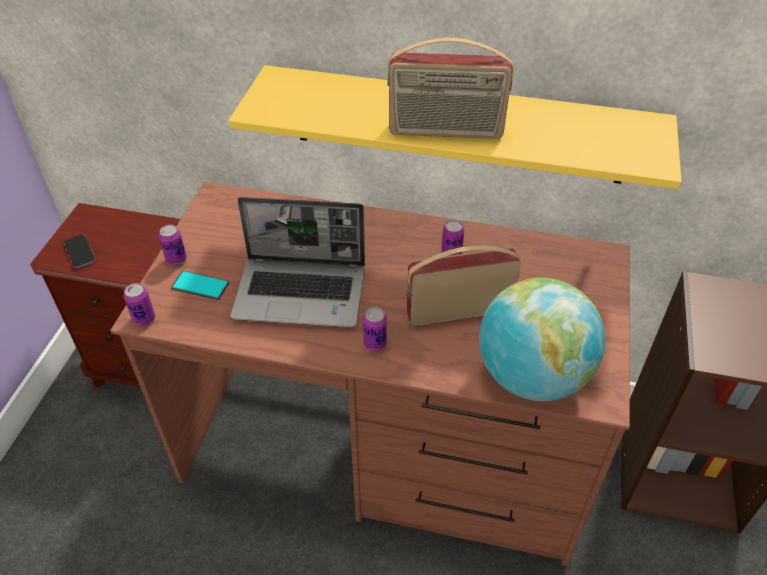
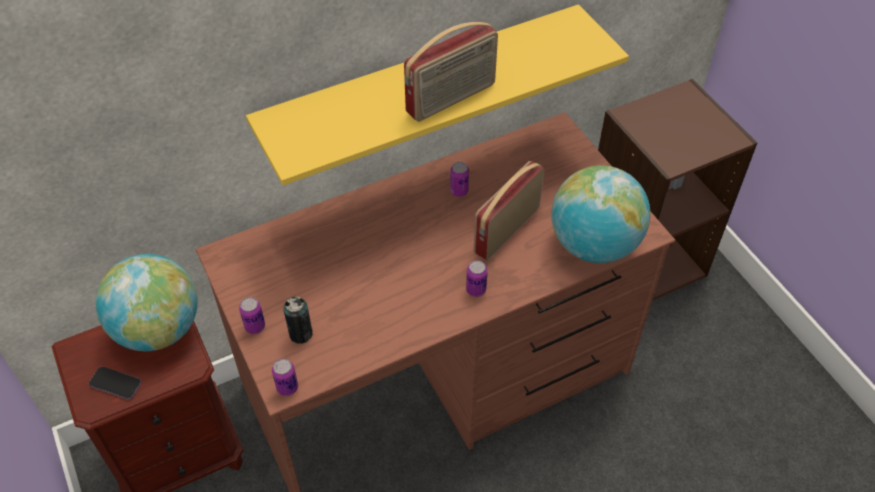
camera: 40 degrees left, 5 degrees up
phone [171,271,229,300] -> can [283,296,313,344]
laptop [231,197,365,327] -> none
none -> globe [96,254,198,351]

